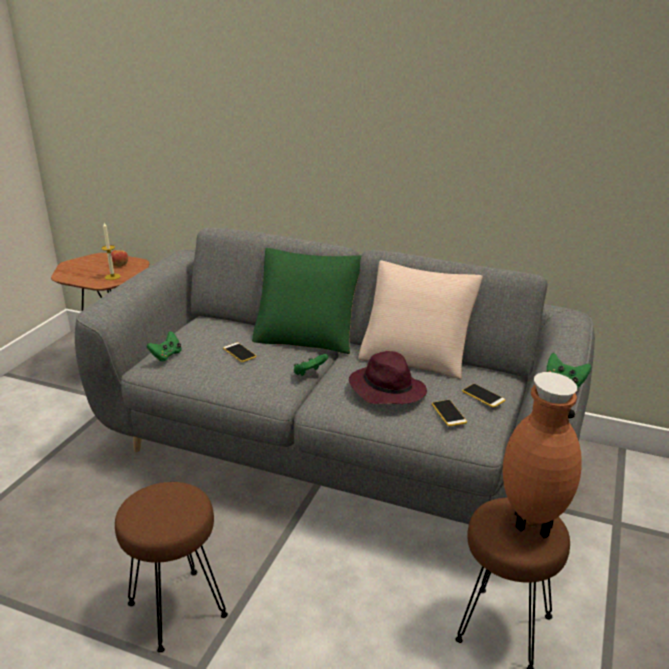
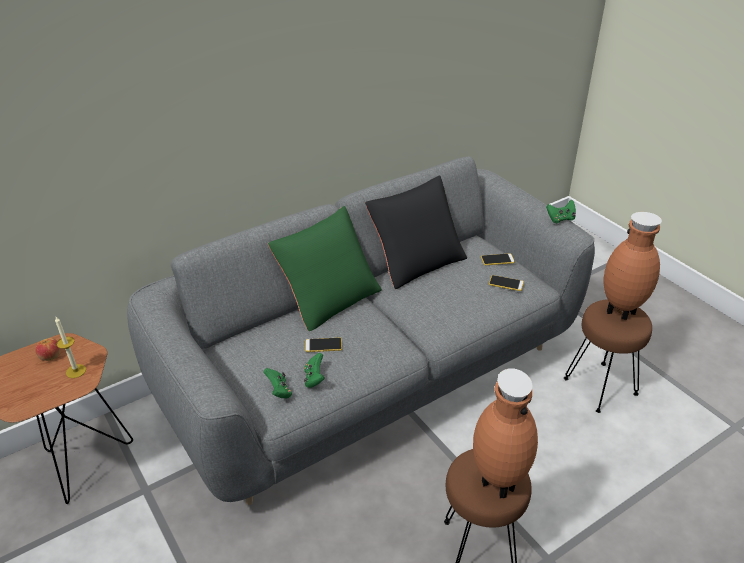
camera: 55 degrees left, 10 degrees up
green game controller [294,354,328,376] -> green game controller moved to [304,353,325,388]
purple hat [349,351,427,404] -> none
beige pillow [358,260,483,379] -> black pillow [365,176,467,289]
none -> brown vase [473,368,538,498]

